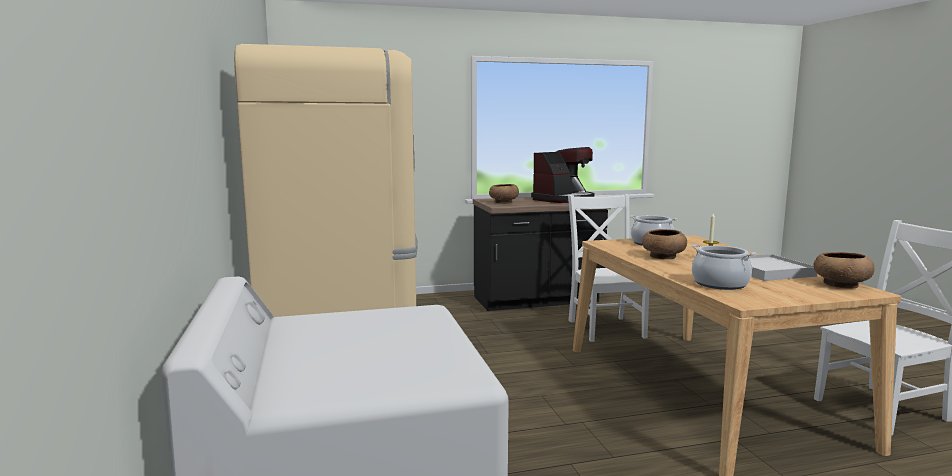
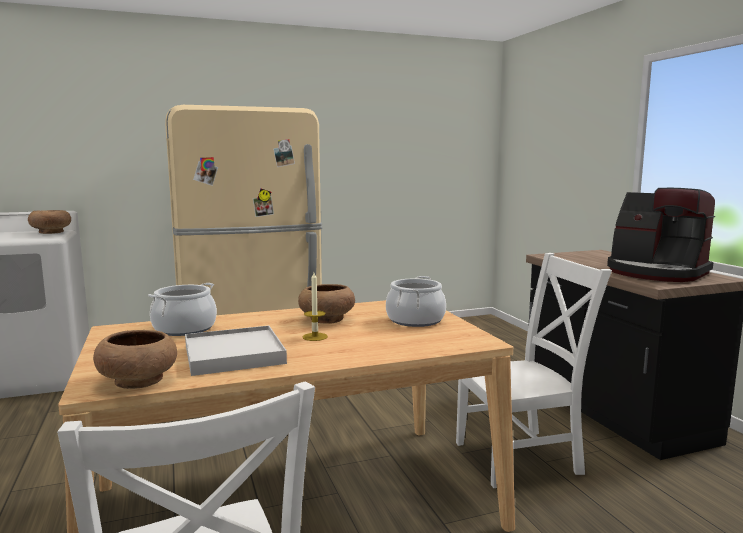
camera: 85 degrees right, 0 degrees up
brown bowl [489,184,519,204] -> brown bowl moved to [28,210,71,234]

